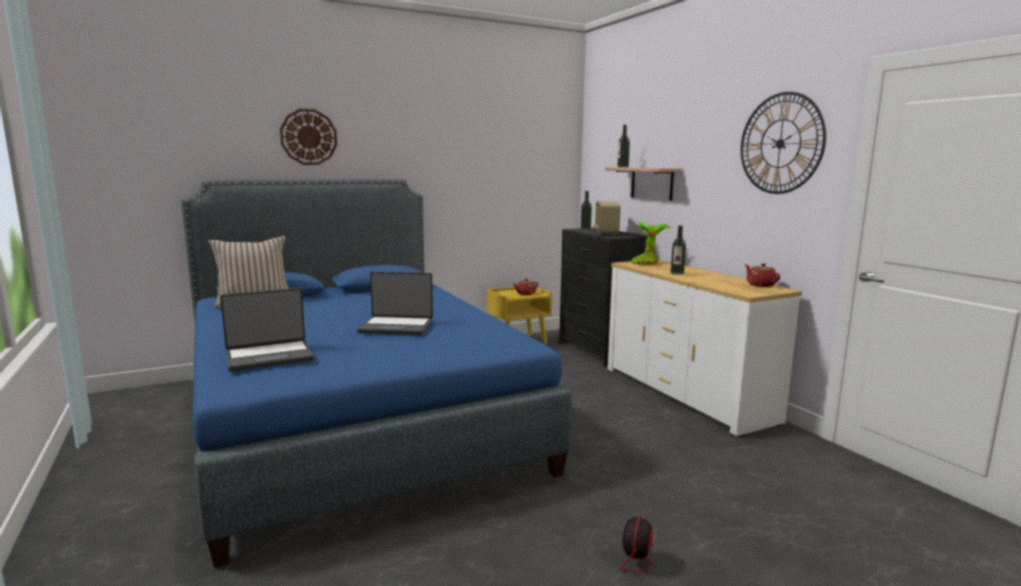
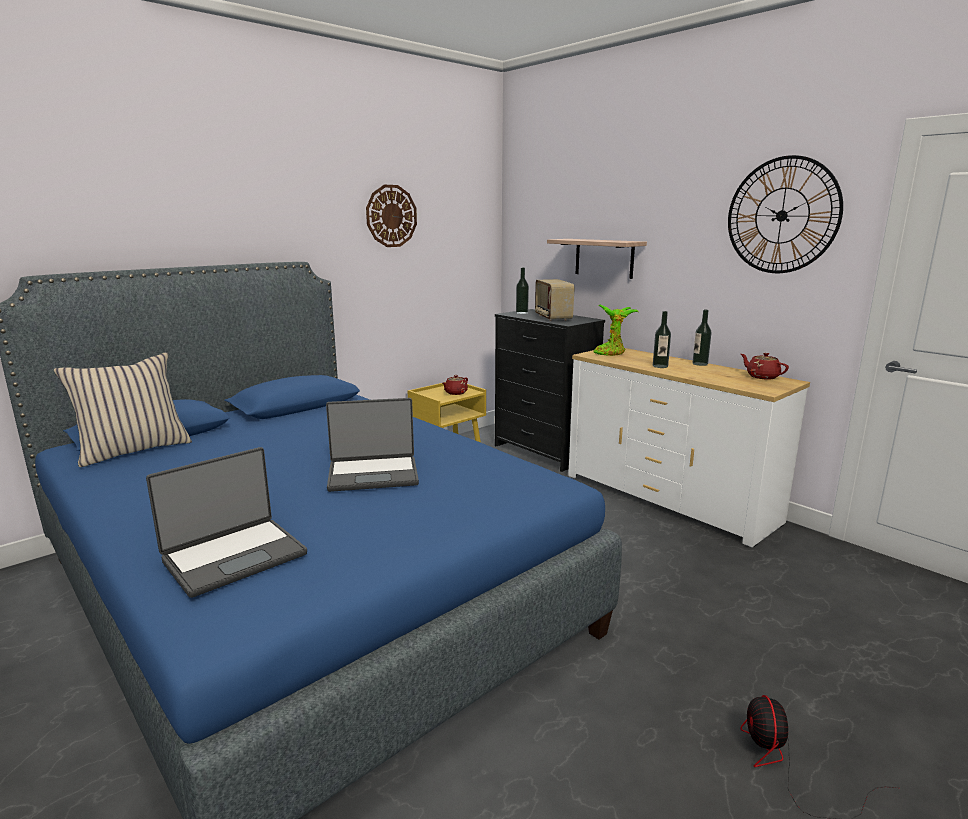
camera: 15 degrees left, 5 degrees up
wall clock [280,109,337,165] -> wall clock moved to [366,185,417,247]
bottle [617,125,630,167] -> bottle moved to [692,310,711,366]

